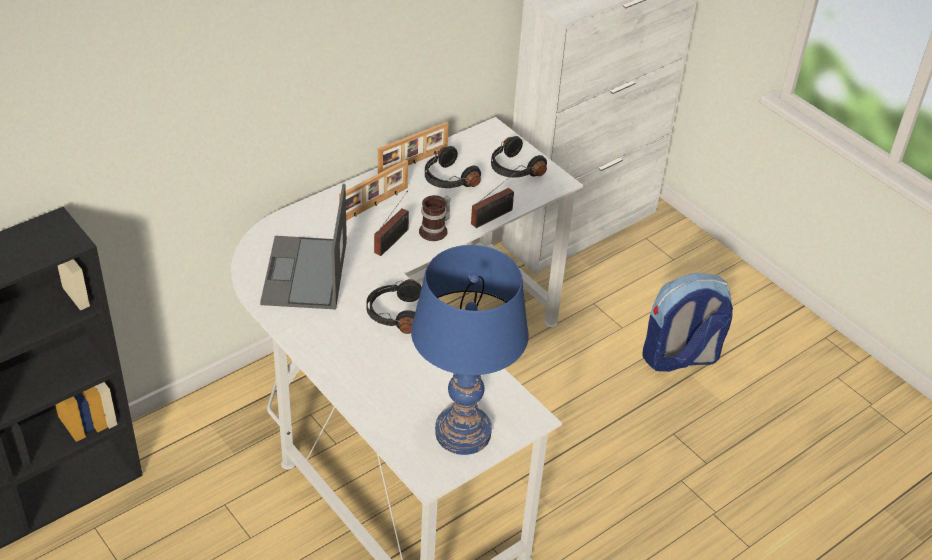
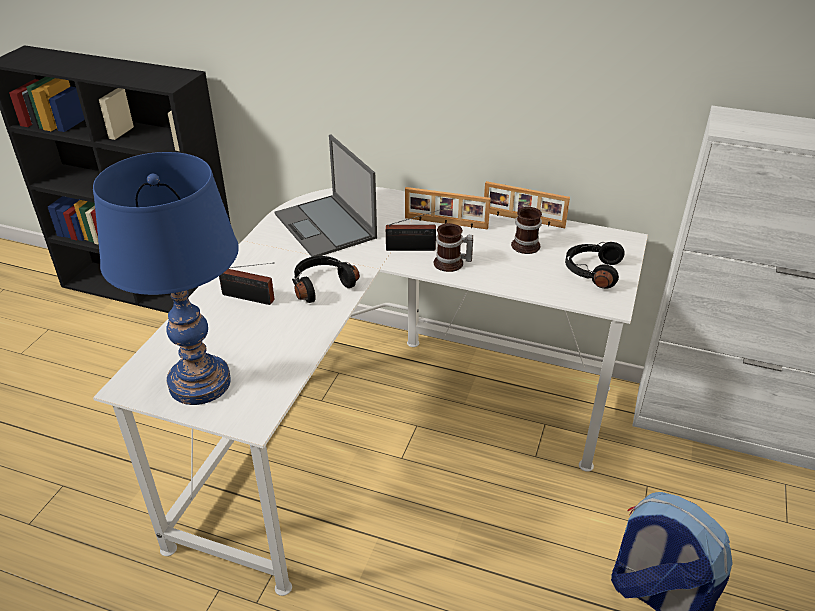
camera: 60 degrees right, 5 degrees down
laptop [260,184,347,309] -> laptop turned 90 degrees counterclockwise [274,134,377,257]
black headphones [425,146,481,188] -> mug [511,206,542,254]
radio [471,172,516,228] -> radio moved to [219,262,275,305]

